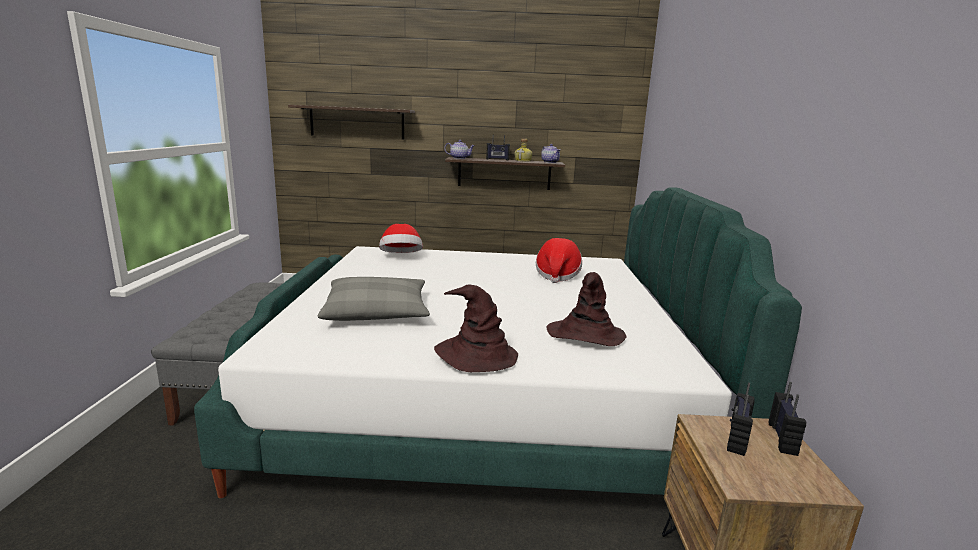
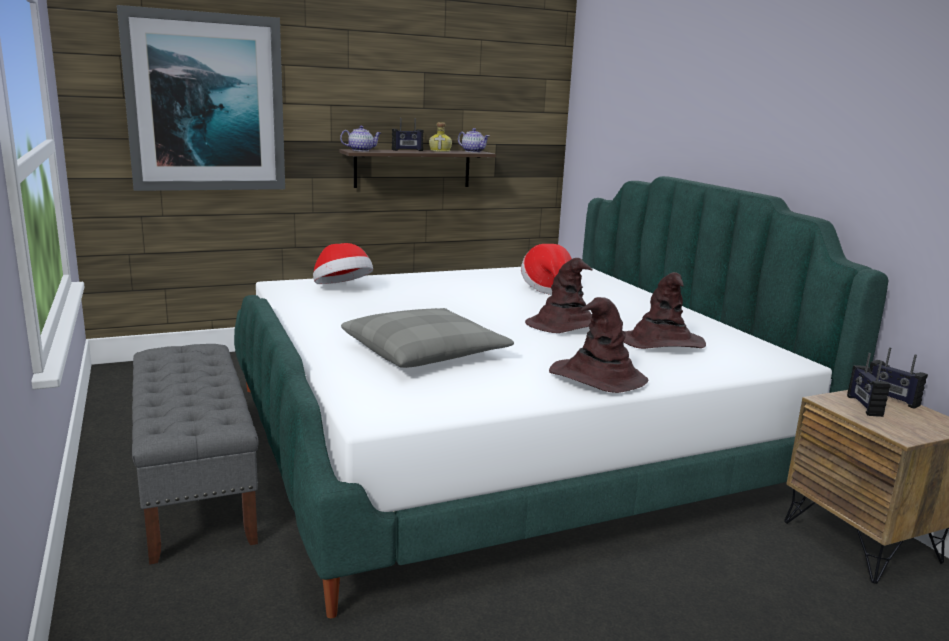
camera: 25 degrees left, 0 degrees up
shelf [288,105,415,140] -> picture [117,5,285,191]
radio [768,382,807,456] -> radio turned 150 degrees clockwise [870,347,928,409]
none -> brown hat [525,258,593,333]

